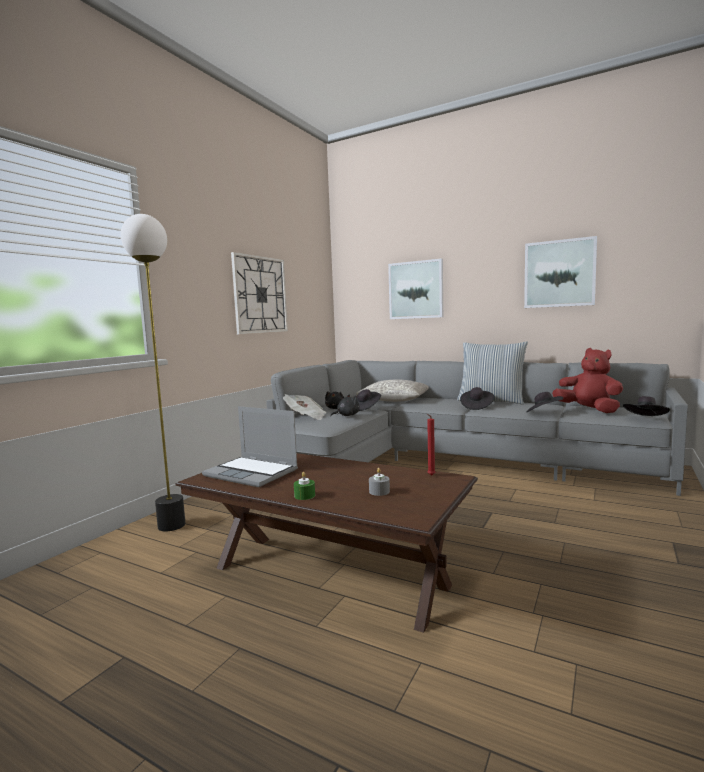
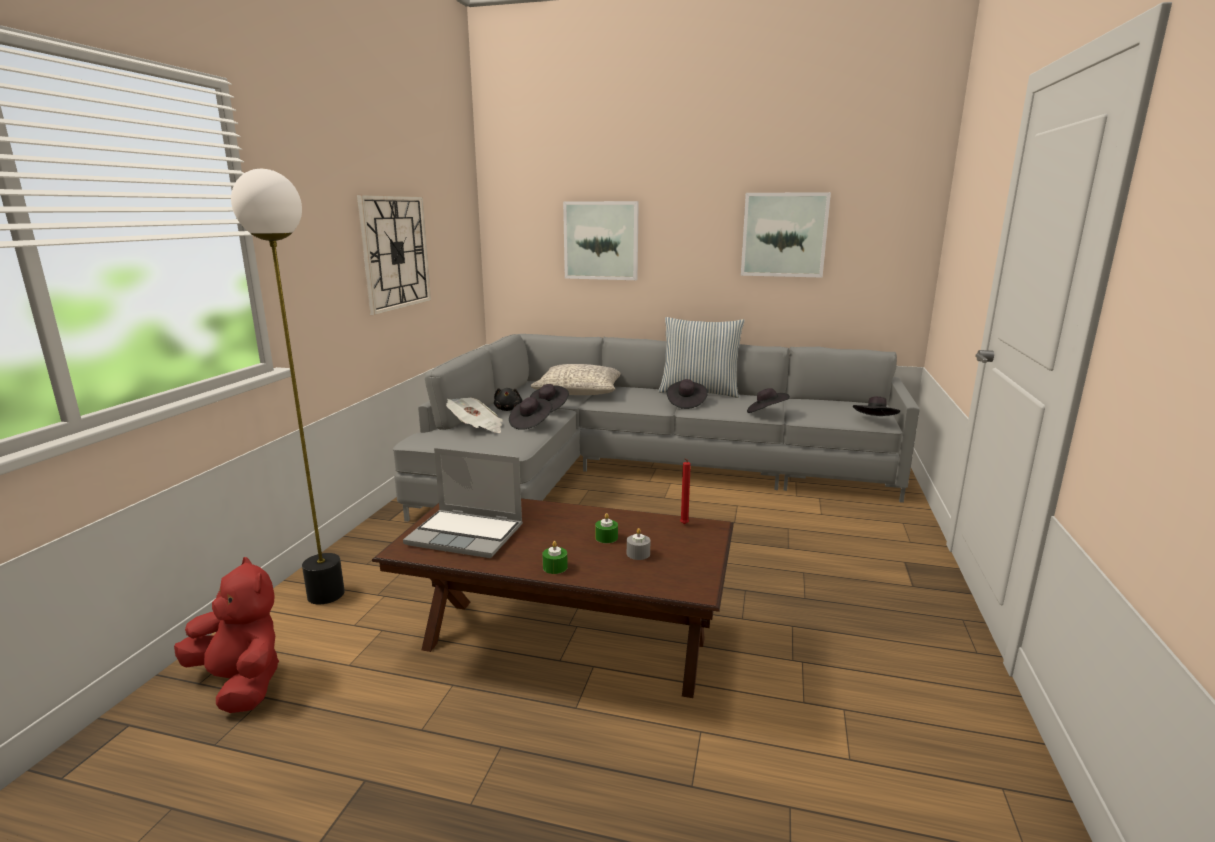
camera: 15 degrees left, 10 degrees up
black plush toy [330,394,360,416] -> black hat [509,397,553,430]
red plush toy [552,348,623,413] -> red plush toy moved to [174,557,279,713]
none -> green candle [595,513,618,543]

